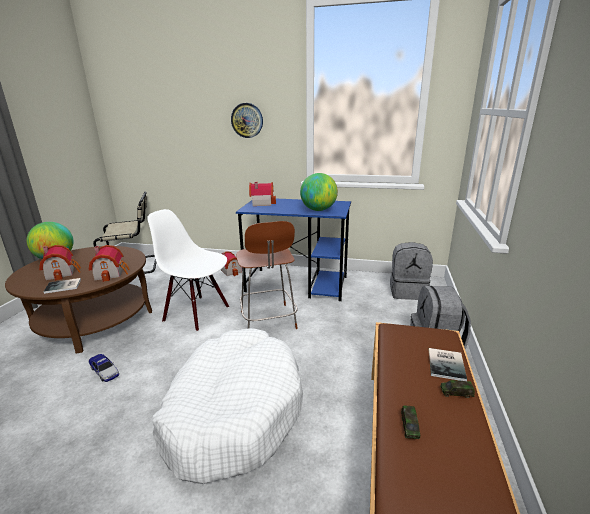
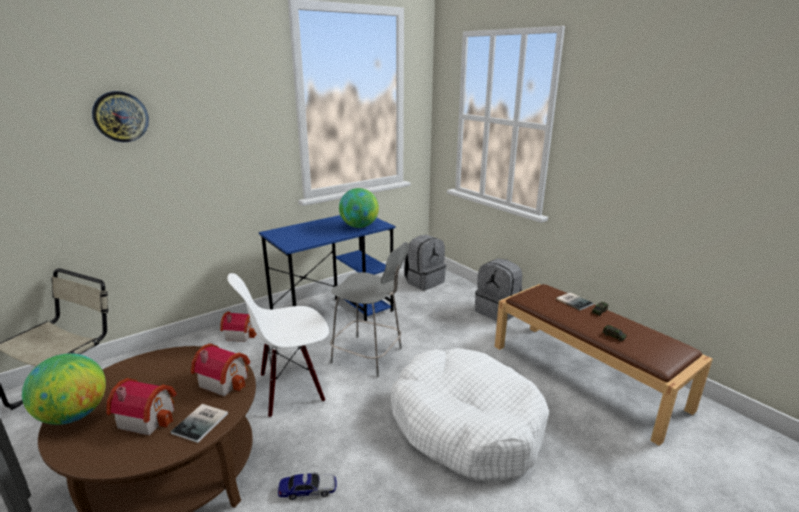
camera: 50 degrees left, 0 degrees up
wall clock [231,103,263,138] -> wall clock moved to [92,91,149,142]
brown stool [236,221,298,329] -> grey stool [330,242,409,377]
toy house [249,182,276,206] -> none

